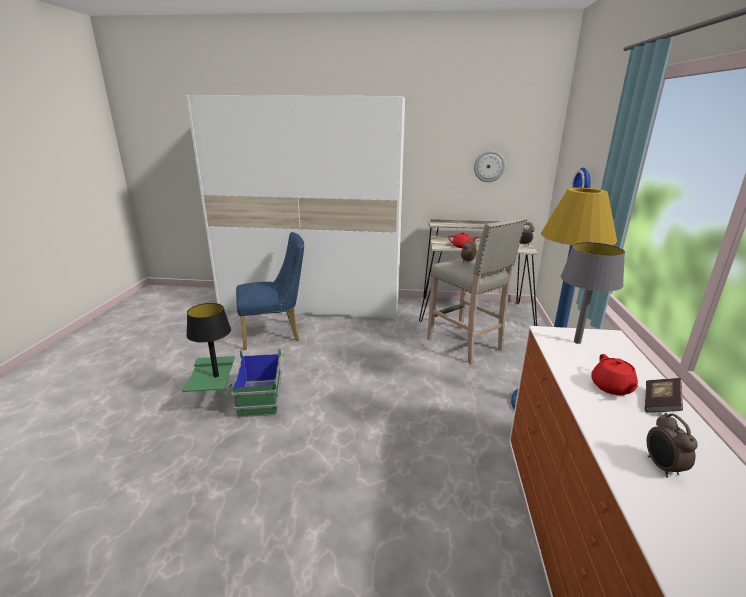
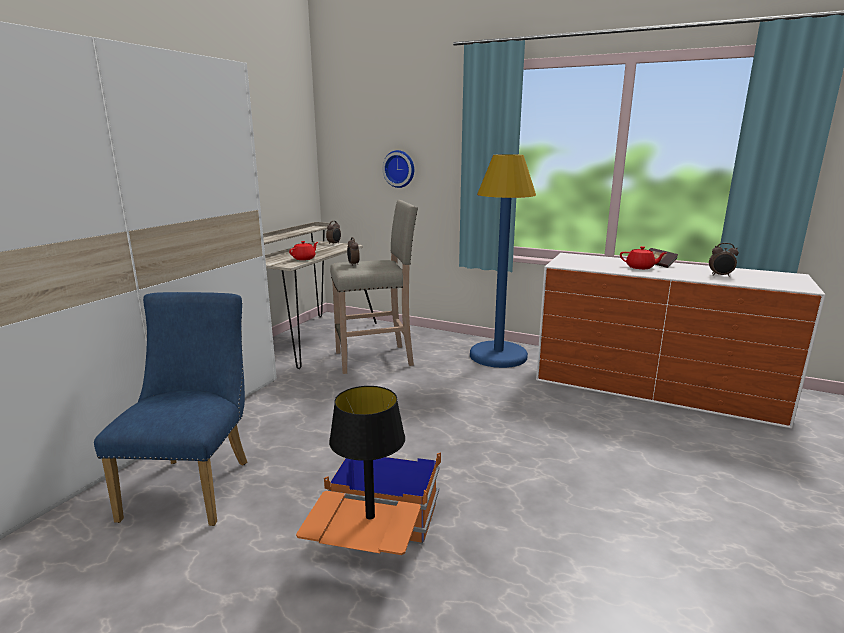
camera: 70 degrees left, 5 degrees down
green storage box [182,349,282,417] -> orange storage box [296,452,441,555]
wall clock [474,150,505,182] -> none
grey table lamp [560,242,625,344] -> none

